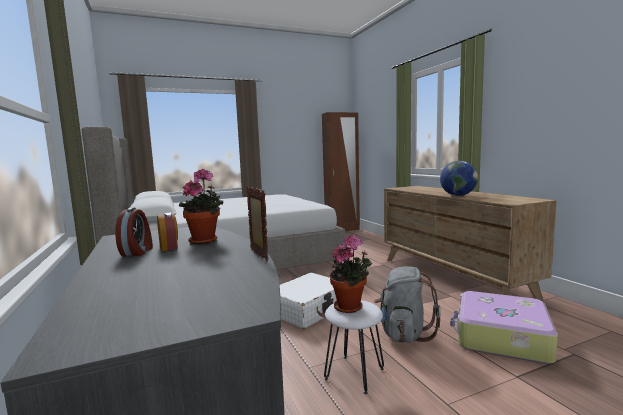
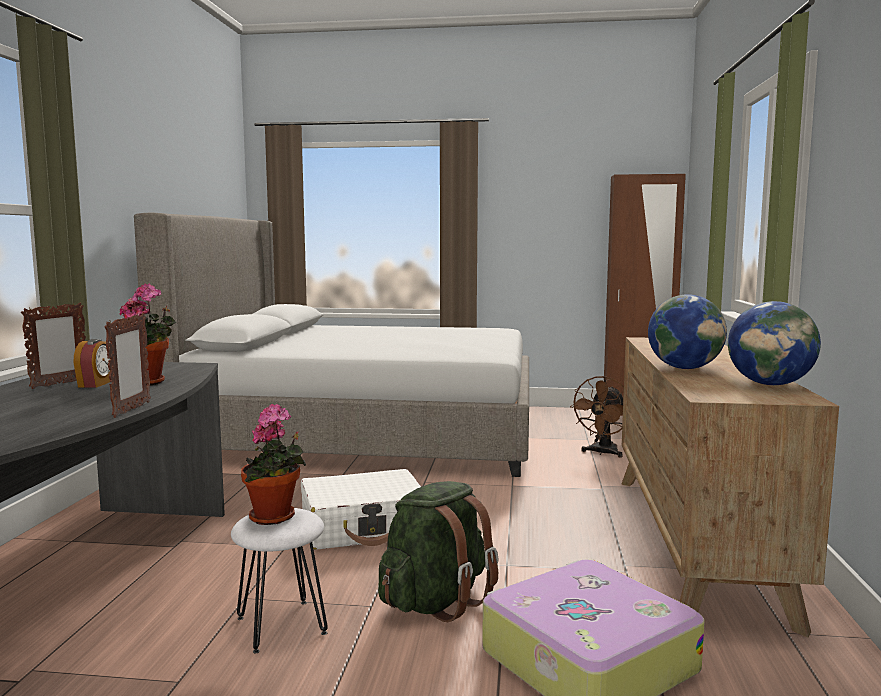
camera: 30 degrees right, 0 degrees up
alarm clock [115,208,153,257] -> picture frame [21,303,86,389]
grey backpack [374,266,441,343] -> green backpack [378,481,498,622]
none -> brown fan [570,376,624,458]
none -> globe [728,301,821,385]

